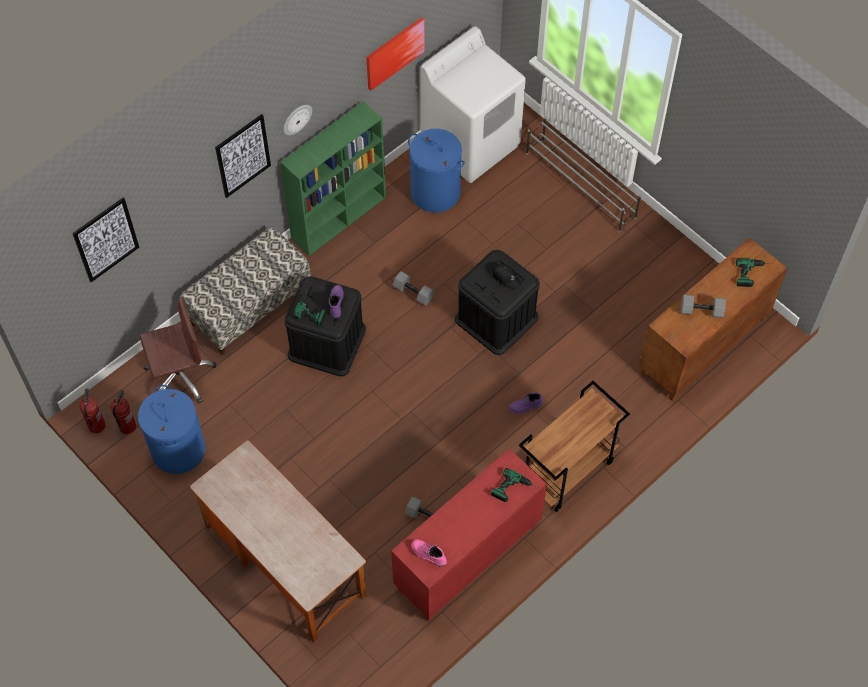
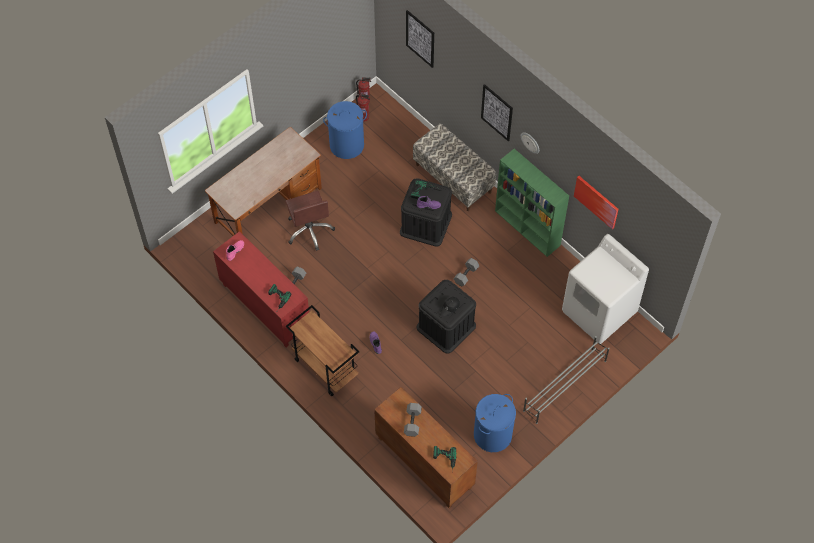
camera: 90 degrees right, 0 degrees up
brown office chair [139,297,217,403] -> brown office chair moved to [285,191,335,251]
blue laundry basket [408,129,464,213] -> blue laundry basket moved to [474,394,516,452]

